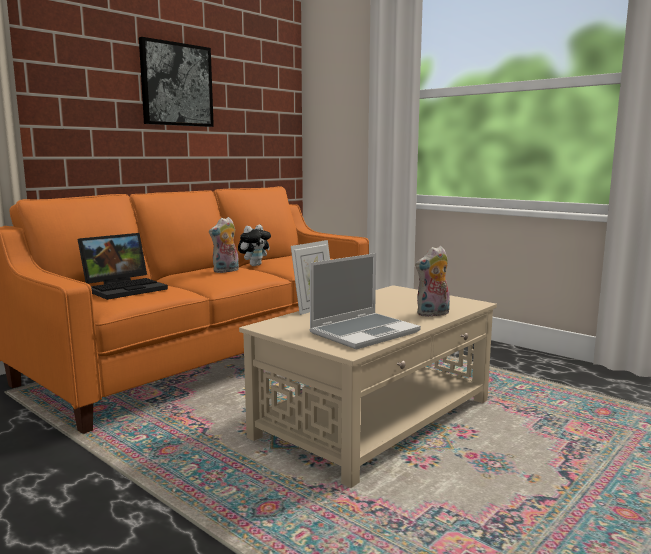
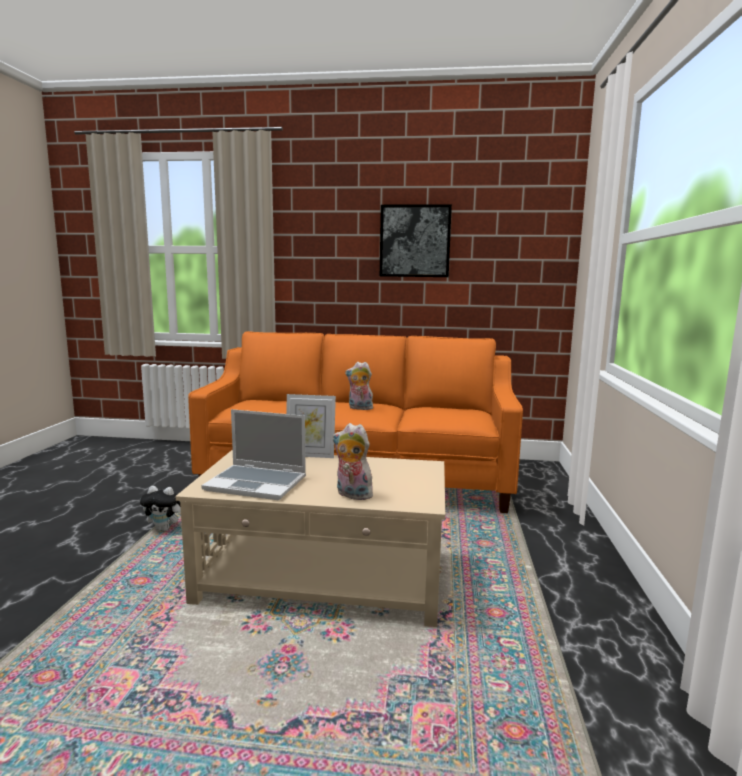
camera: 55 degrees right, 0 degrees up
laptop [78,233,168,300] -> none
plush toy [238,225,271,266] -> plush toy moved to [140,486,181,531]

